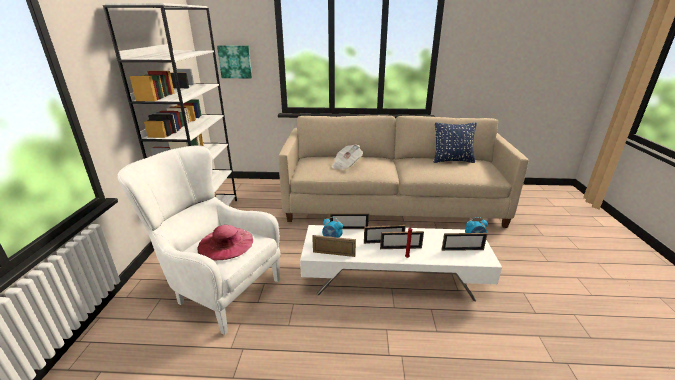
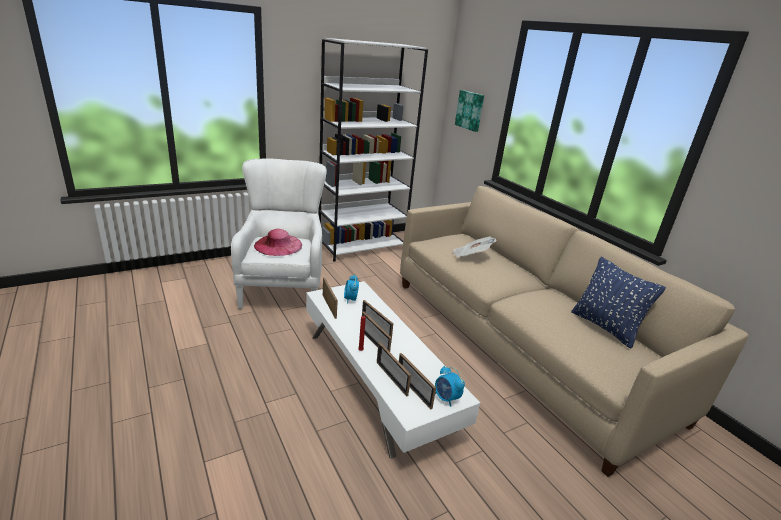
camera: 55 degrees right, 0 degrees up
picture frame [330,213,369,229] -> picture frame moved to [377,342,411,397]

